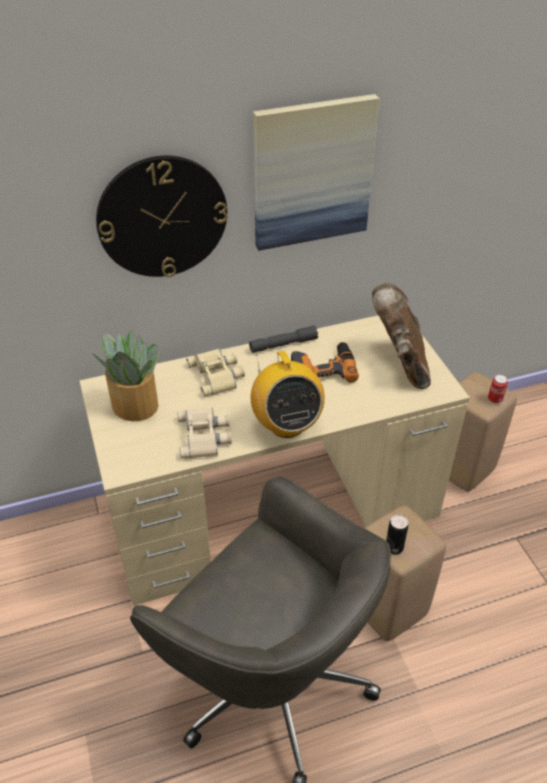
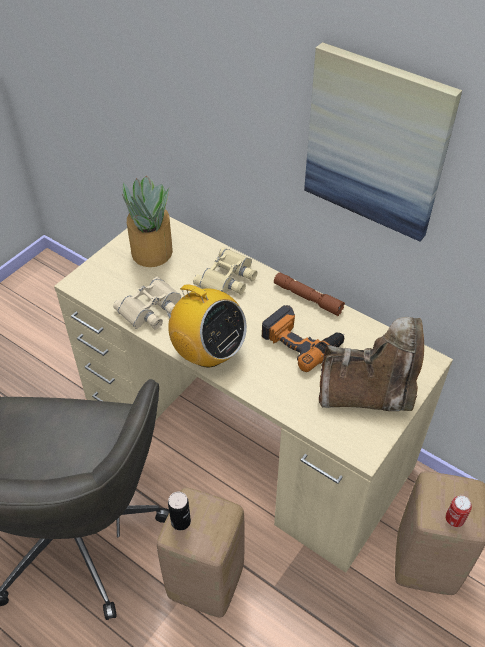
camera: 55 degrees right, 5 degrees up
wall clock [96,155,228,277] -> none
grey flashlight [249,325,318,353] -> brown flashlight [274,272,345,316]
radio [251,351,325,438] -> radio turned 90 degrees counterclockwise [159,285,247,368]
brown boot [372,283,431,389] -> brown boot turned 45 degrees clockwise [319,317,424,411]

